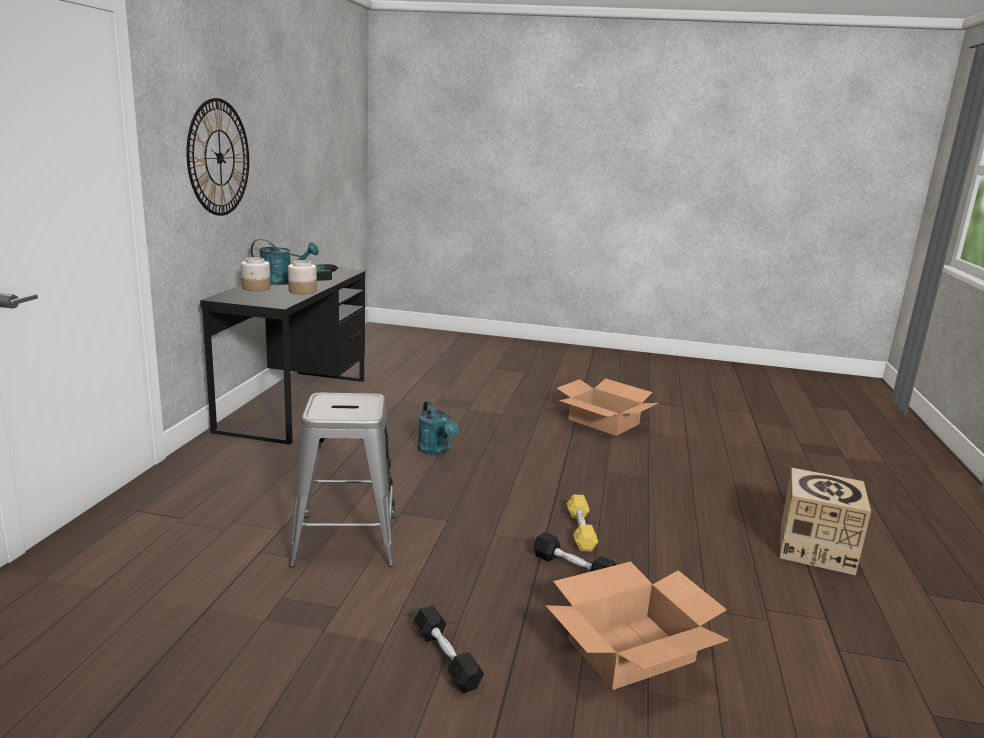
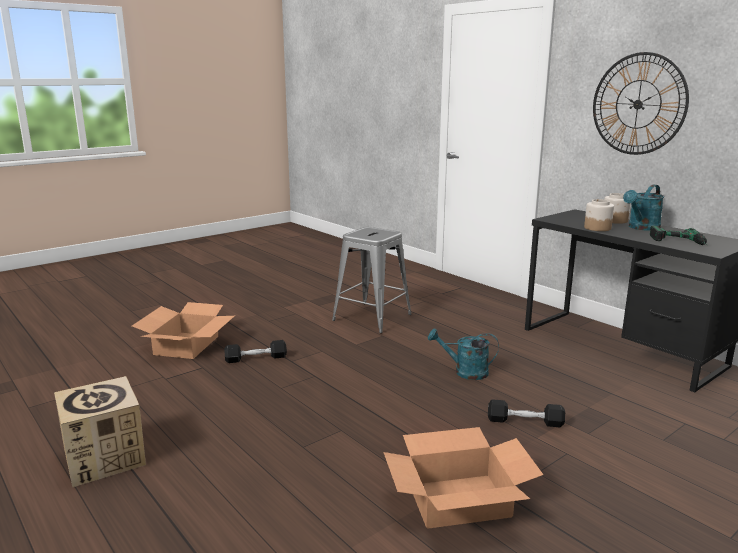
camera: 130 degrees right, 0 degrees up
black dumbbell [413,605,484,693] -> black dumbbell moved to [488,399,565,427]
yellow dumbbell [567,494,598,552] -> none

